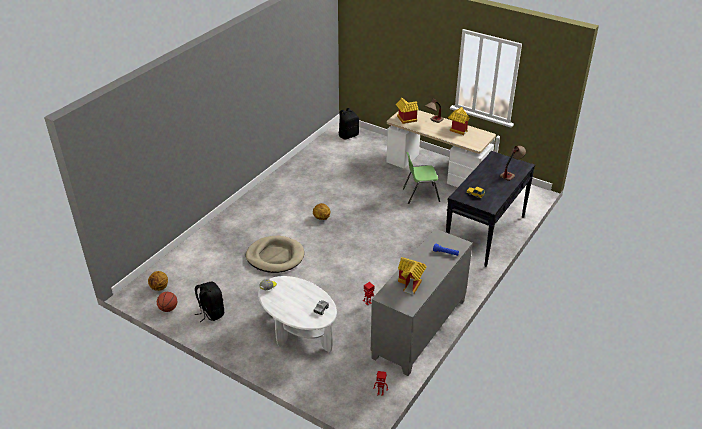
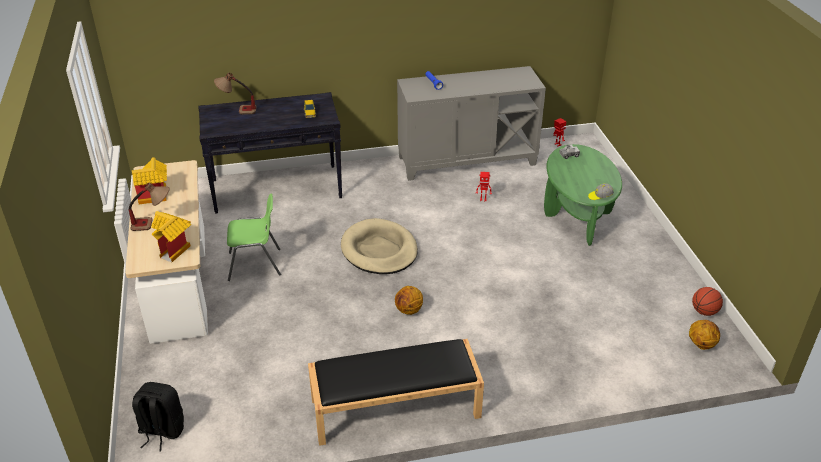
camera: 135 degrees left, 0 degrees up
black backpack [195,282,224,323] -> none
beige dog bed [246,236,304,273] -> beige dog bed moved to [341,218,418,274]
white coffee table [258,276,337,353] -> green coffee table [544,144,622,246]
toy house [398,257,427,295] -> none
green chair [403,152,440,204] -> green chair turned 45 degrees counterclockwise [227,193,281,281]
none -> black bench [308,339,484,446]

